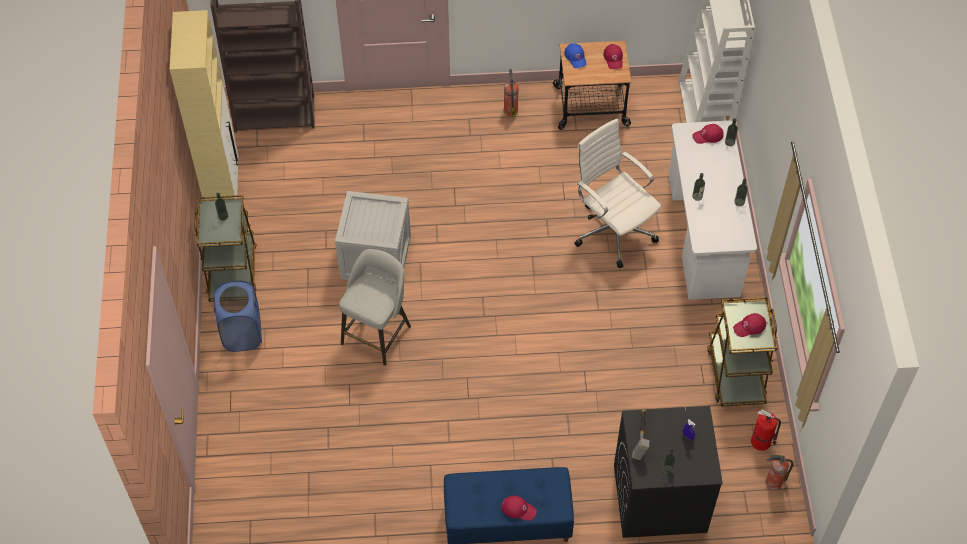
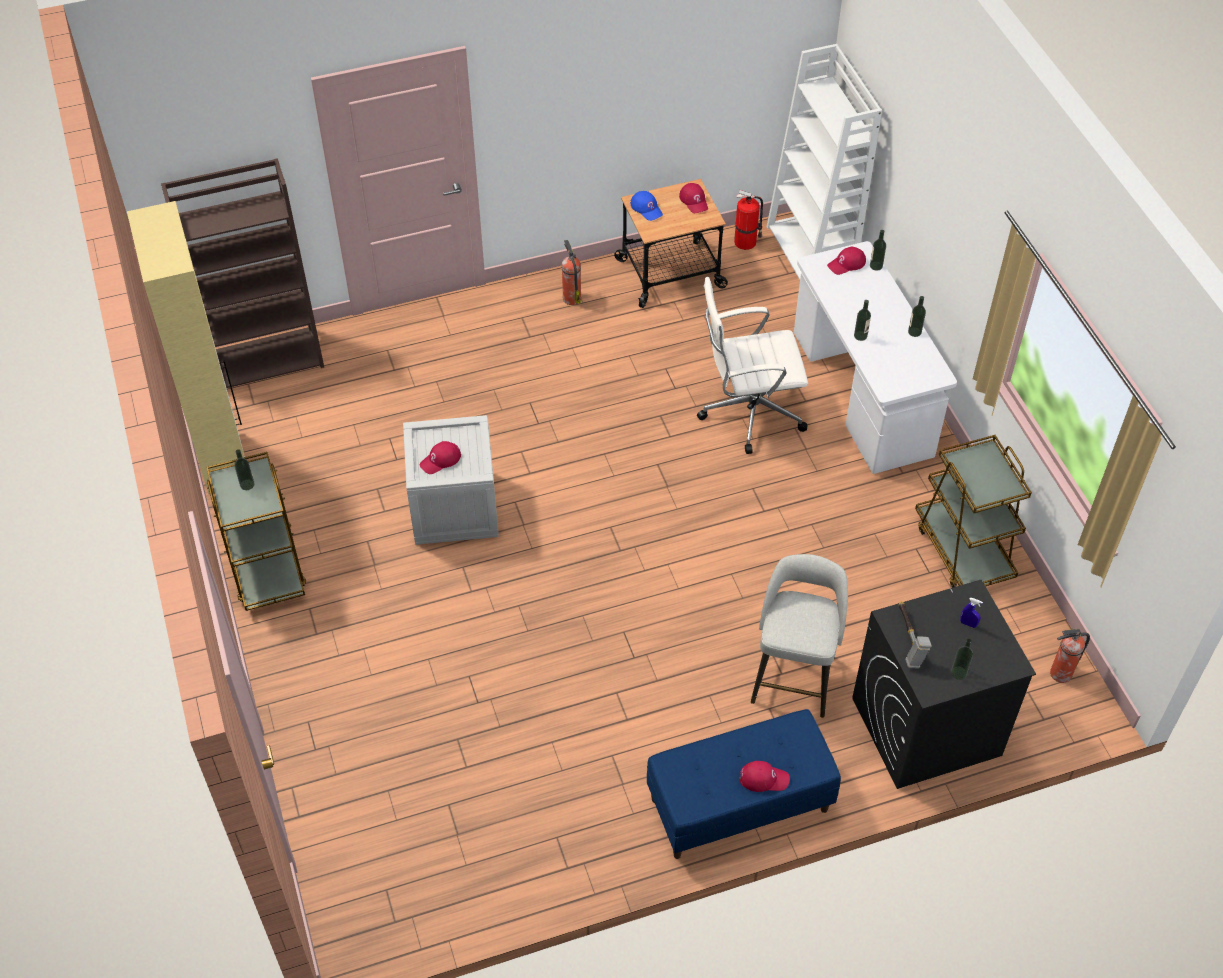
camera: 15 degrees left, 5 degrees down
blue laundry basket [214,281,262,352] -> none
grey stool [339,249,411,366] -> grey stool moved to [751,554,848,718]
white office chair [574,119,661,268] -> white office chair turned 45 degrees counterclockwise [697,277,808,454]
red cap [733,313,766,337] -> red cap moved to [419,441,461,474]
fire extinguisher [751,409,781,451] -> fire extinguisher moved to [734,190,763,250]

